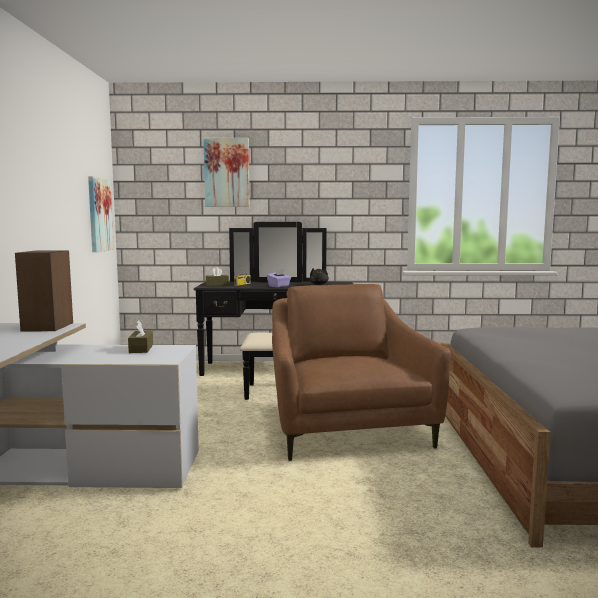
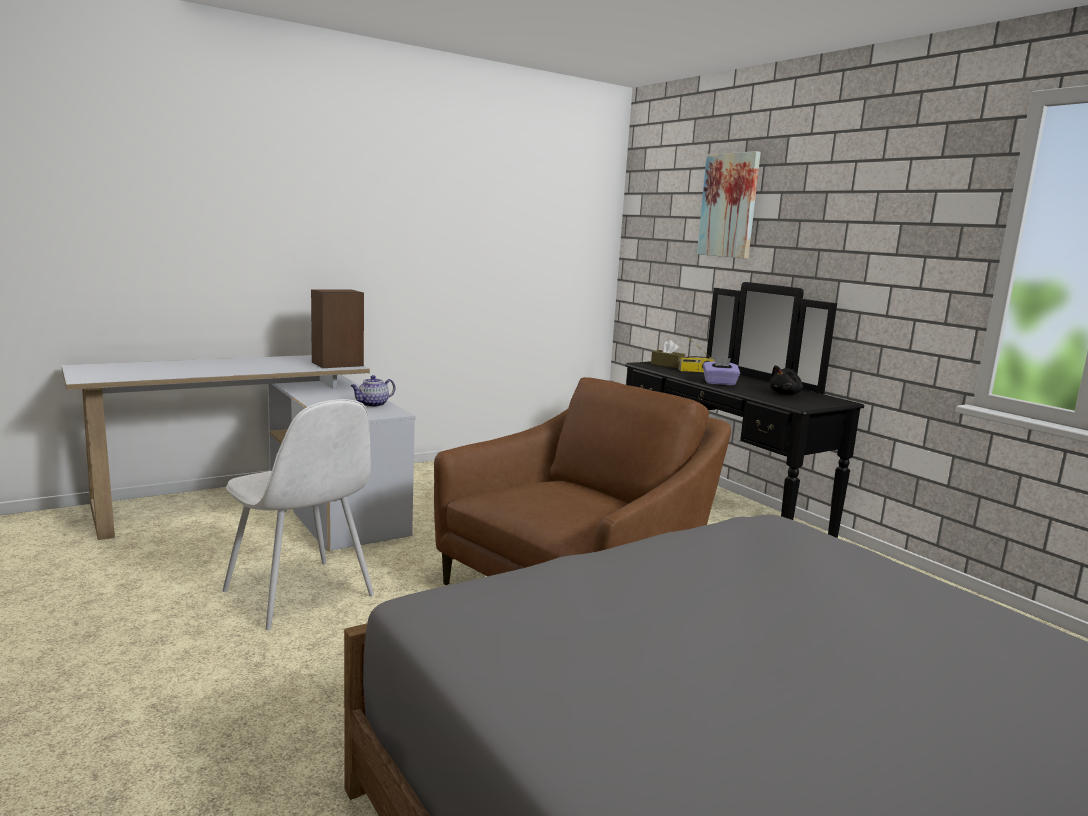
camera: 55 degrees right, 5 degrees up
picture [88,176,114,252] -> none
brown tissue box [128,320,153,353] -> teapot [351,375,395,407]
none -> white chair [222,399,374,630]

